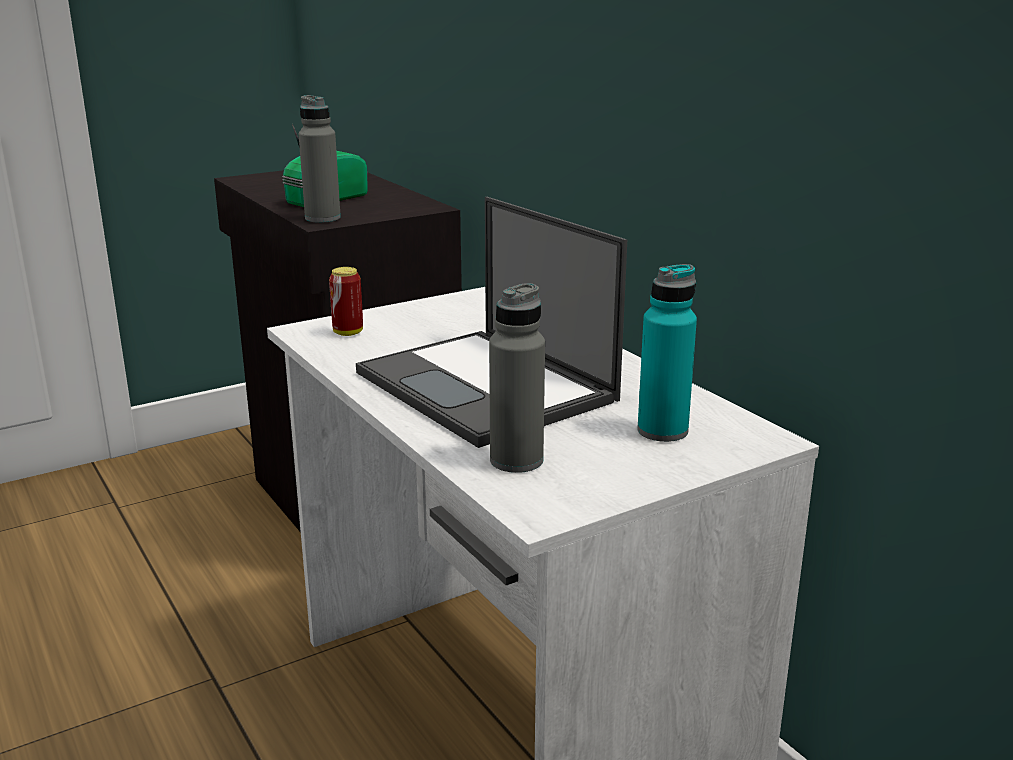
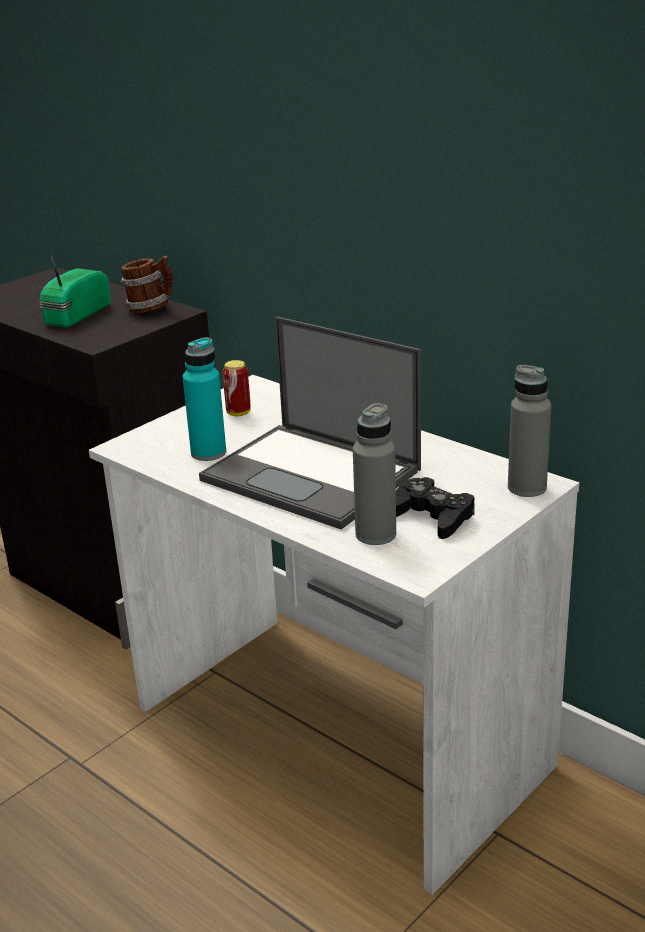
camera: 15 degrees left, 5 degrees up
grey bottle [299,95,341,223] -> grey bottle moved to [508,365,552,497]
can [329,267,363,336] -> can moved to [222,360,251,416]
turquoise bottle [637,264,697,442] -> turquoise bottle moved to [183,337,226,461]
none -> mug [121,255,173,313]
none -> black game controller [396,477,475,539]

